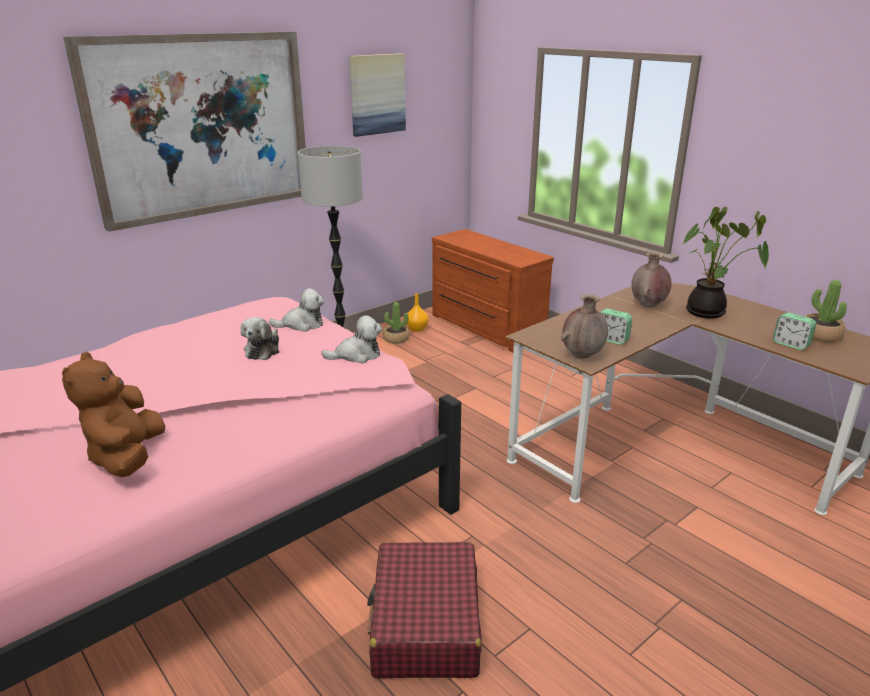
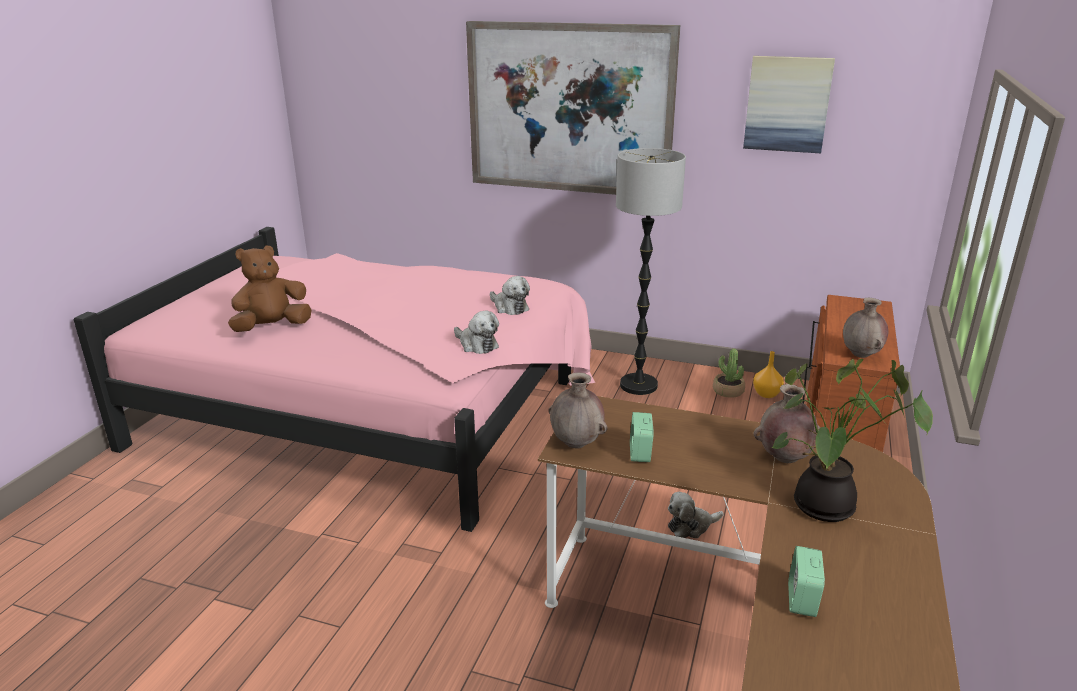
camera: 60 degrees right, 0 degrees up
plush toy [240,317,279,360] -> plush toy moved to [668,492,724,538]
red suitcase [367,542,482,678] -> none
potted plant [805,280,847,342] -> none
none -> brown vase [843,298,888,358]

